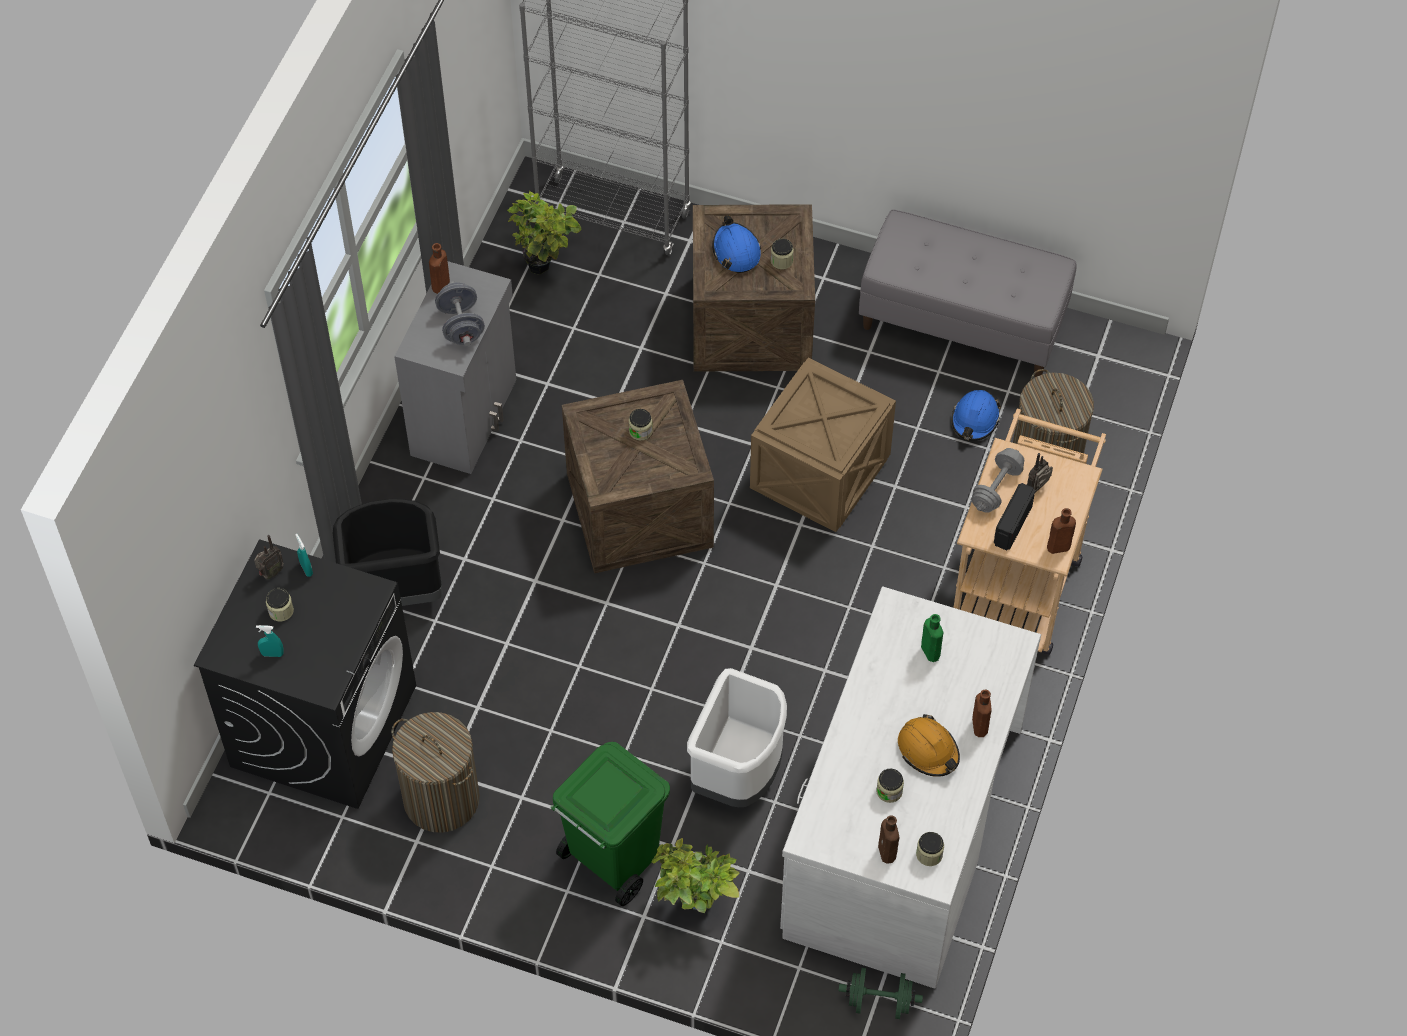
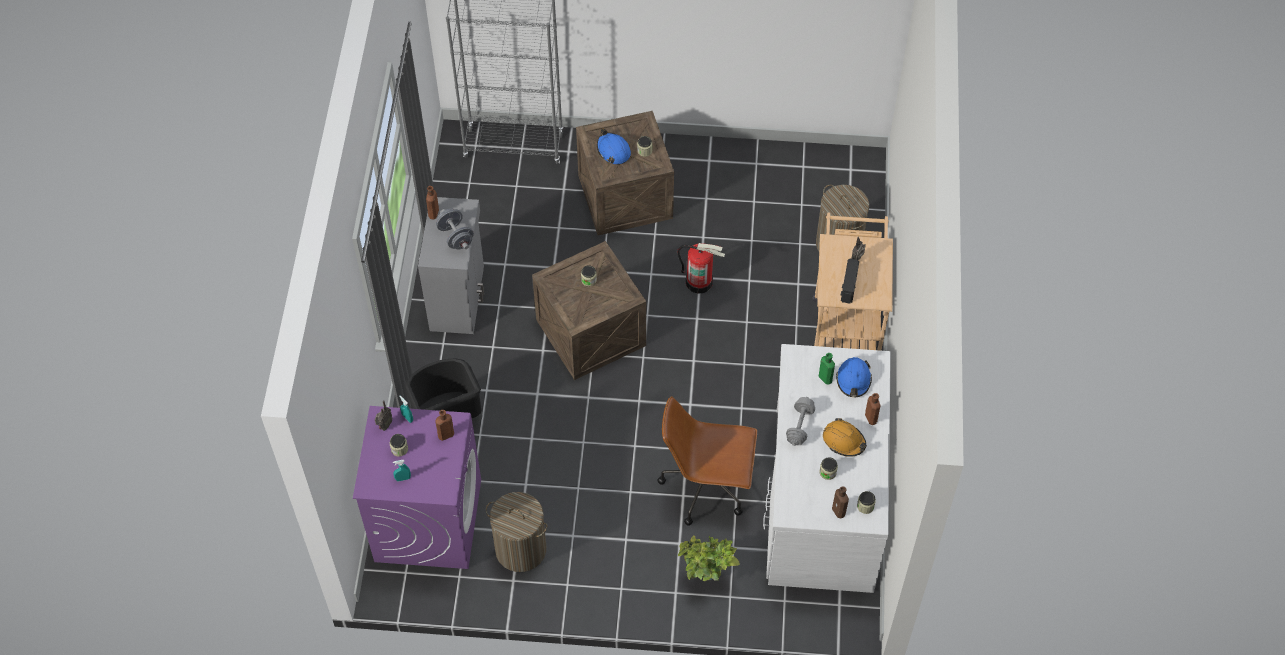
camera: 15 degrees left, 0 degrees up
black washing machine [194,539,416,809] -> purple washing machine [353,406,481,569]
potted plant [507,191,581,275] -> none
green trash can [551,742,670,906] -> none
white trash can [687,668,787,807] -> brown office chair [657,396,757,526]
crate [750,358,896,532] -> fire extinguisher [677,243,725,293]
green dumbbell [839,968,923,1019] -> none
grey bench [859,209,1076,377] -> none
blue hard hat [952,390,1001,441] -> blue hard hat moved to [836,357,872,397]
grey dumbbell [972,448,1025,513] -> grey dumbbell moved to [786,397,815,446]
brown bottle [1047,508,1076,554] -> brown bottle moved to [435,410,454,441]

